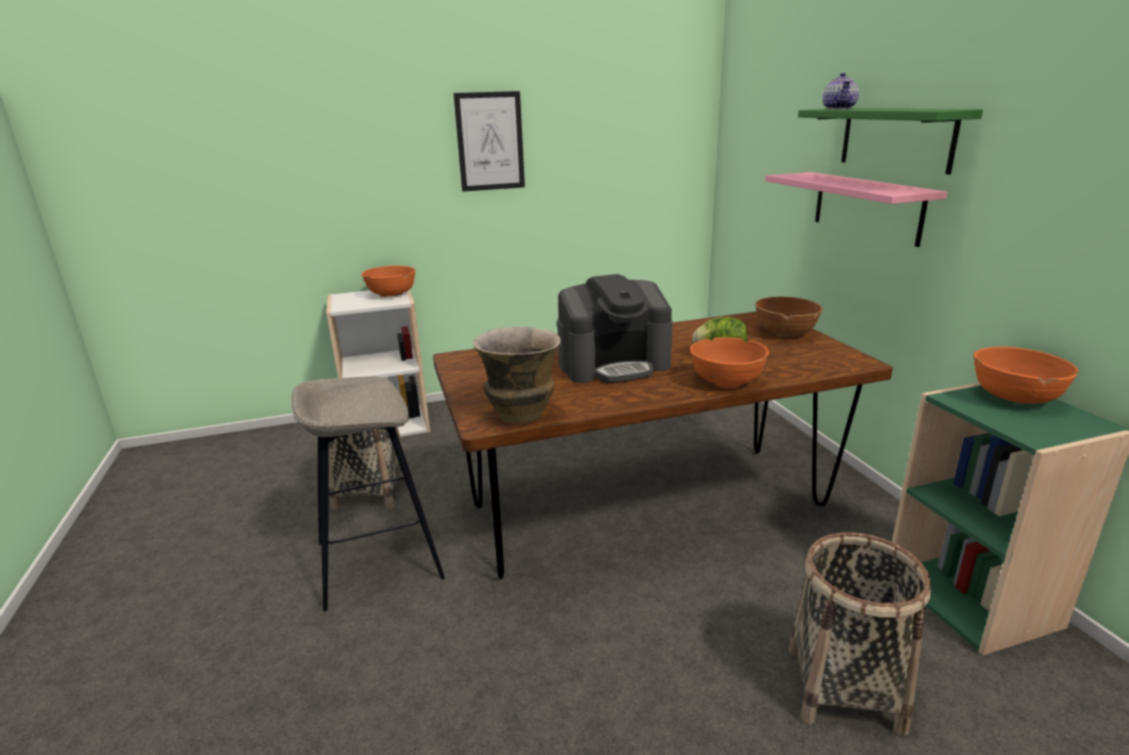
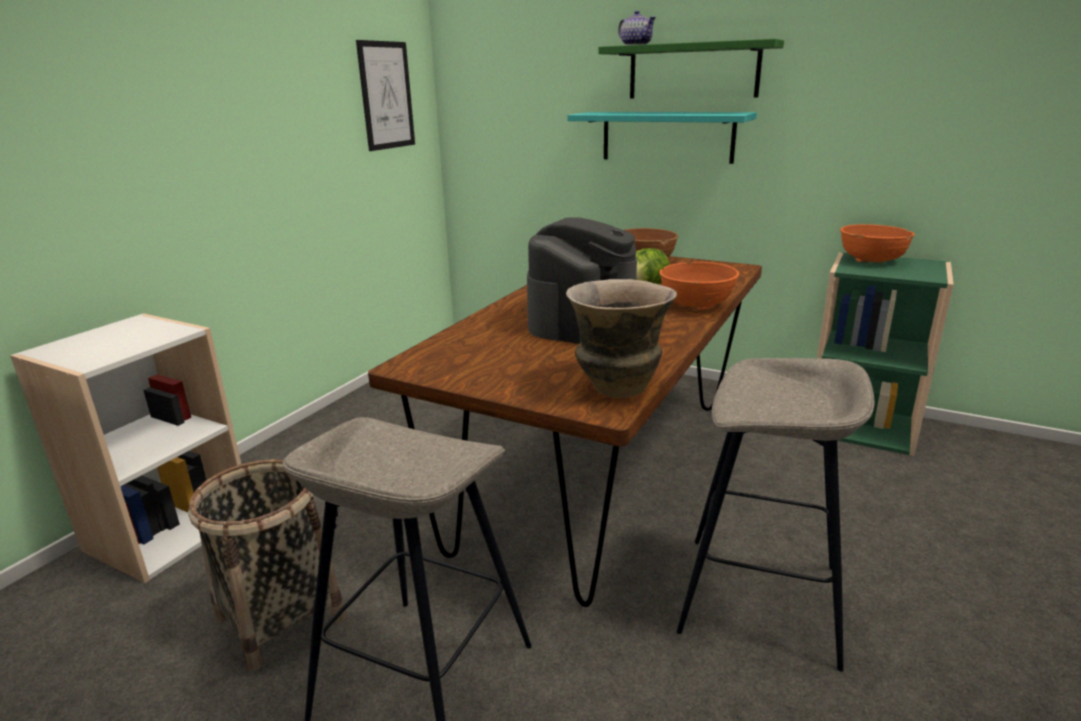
camera: 45 degrees left, 0 degrees up
orange bowl [361,266,416,297] -> none
picture [453,91,525,192] -> picture moved to [356,40,415,151]
pink shelf [765,172,947,247] -> turquoise shelf [567,112,757,164]
basket [789,532,932,736] -> none
none -> grey stool [677,358,874,672]

